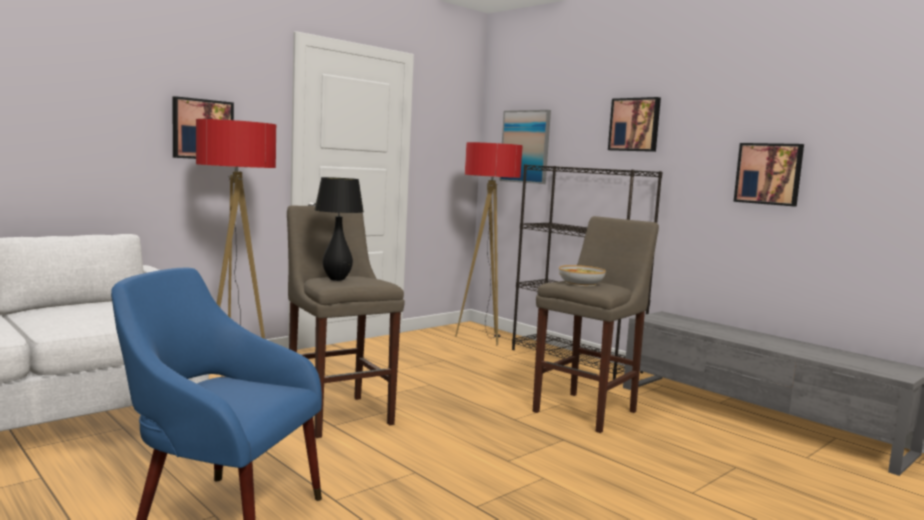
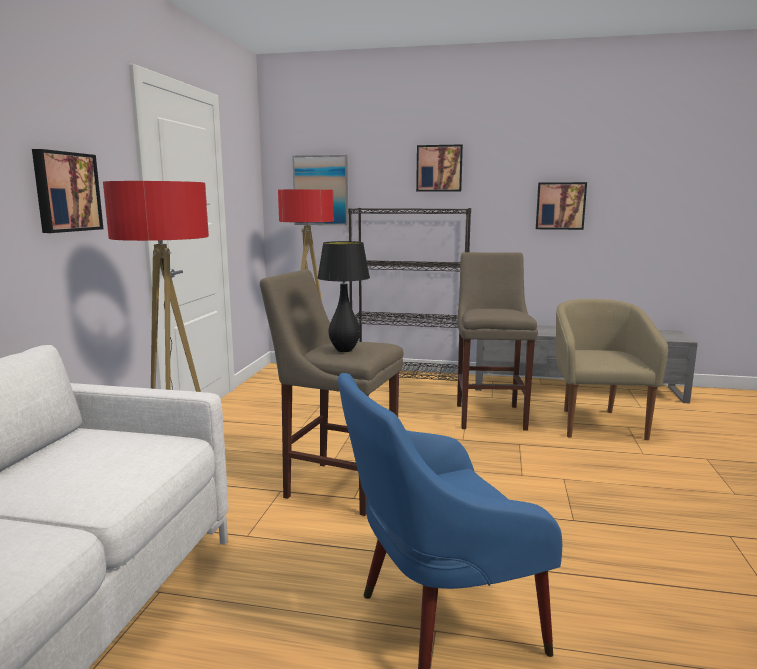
camera: 35 degrees left, 5 degrees up
bowl [559,265,606,286] -> none
none -> beige armchair [556,299,668,440]

